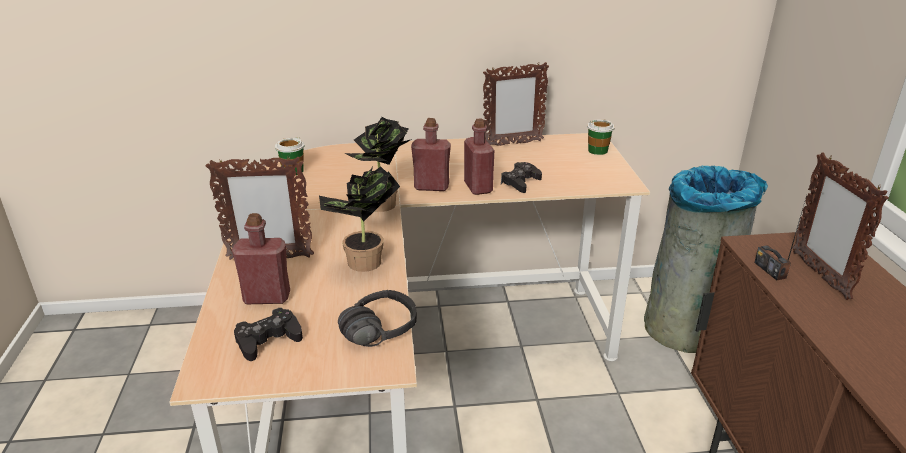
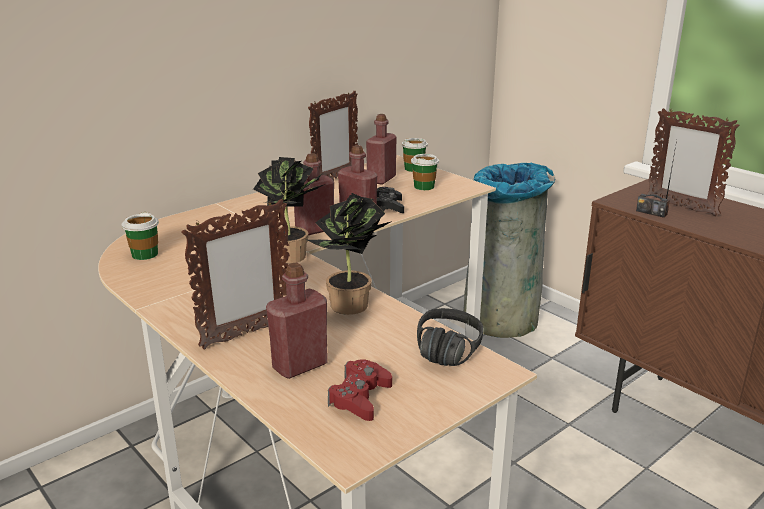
camera: 35 degrees left, 5 degrees down
black game controller [234,308,303,361] -> red game controller [328,359,392,421]
none -> red bottle [366,114,396,184]
none -> cup [411,154,439,190]

